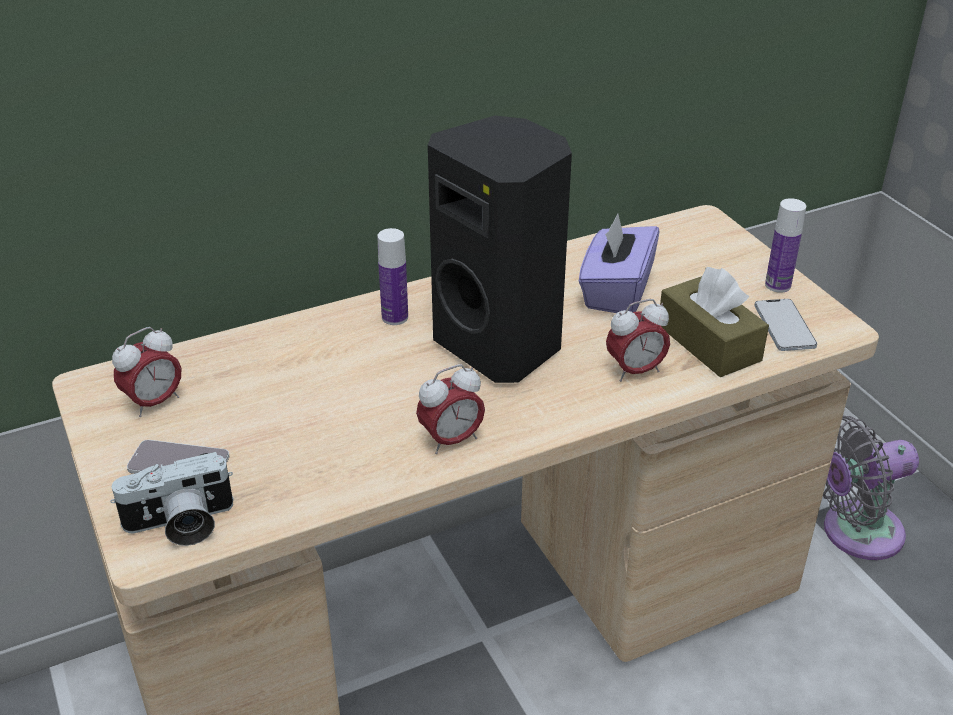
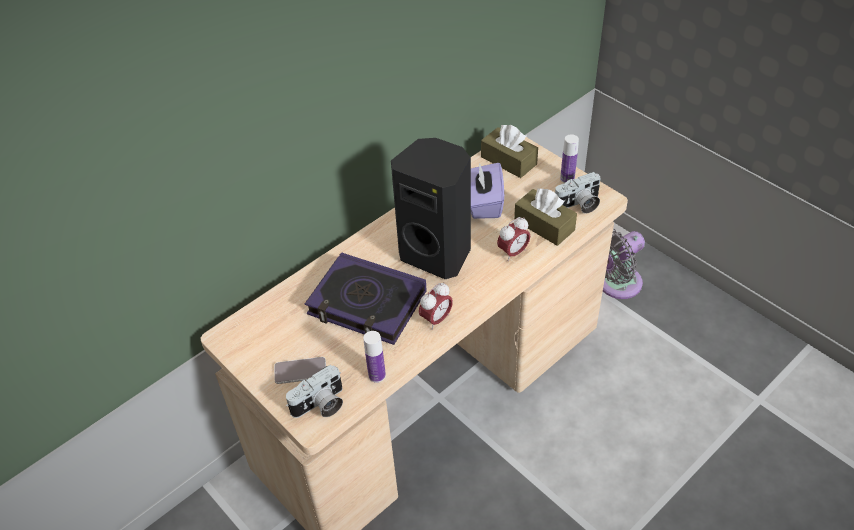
camera: 15 degrees left, 10 degrees up
alarm clock [112,327,181,417] -> none
bottle [377,228,408,325] -> bottle moved to [363,331,386,383]
phone [754,299,817,351] -> camera [555,172,601,213]
none -> book [305,252,427,345]
none -> brown tissue box [481,125,538,178]

